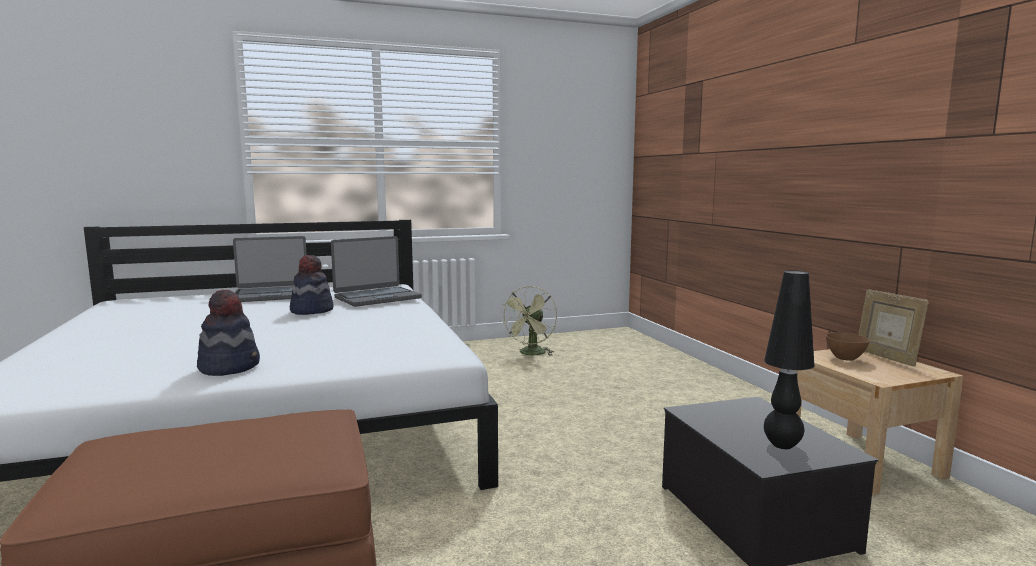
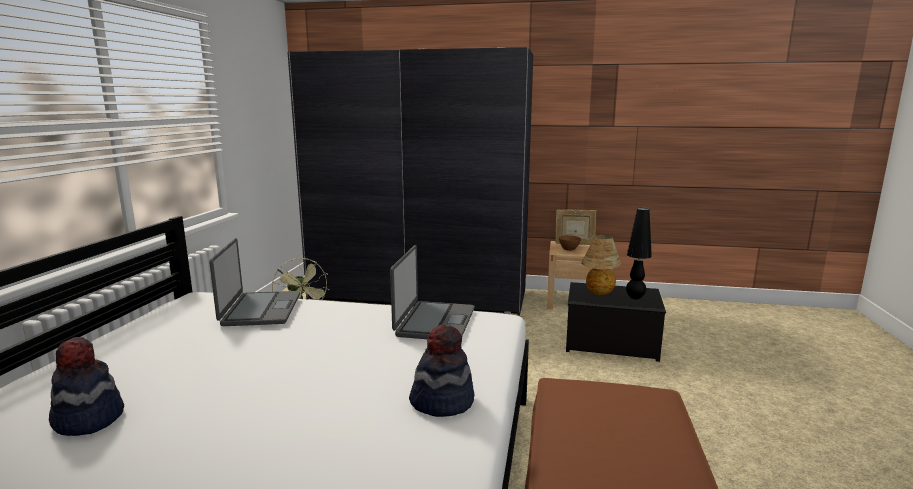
camera: 60 degrees left, 5 degrees up
laptop [233,236,307,302] -> laptop moved to [390,245,474,339]
hat [290,255,334,315] -> hat moved to [49,337,124,436]
none -> grey wardrobe [288,47,533,316]
none -> table lamp [582,235,621,295]

